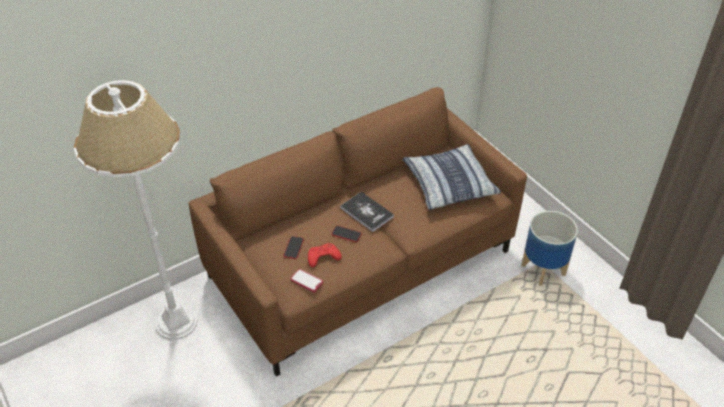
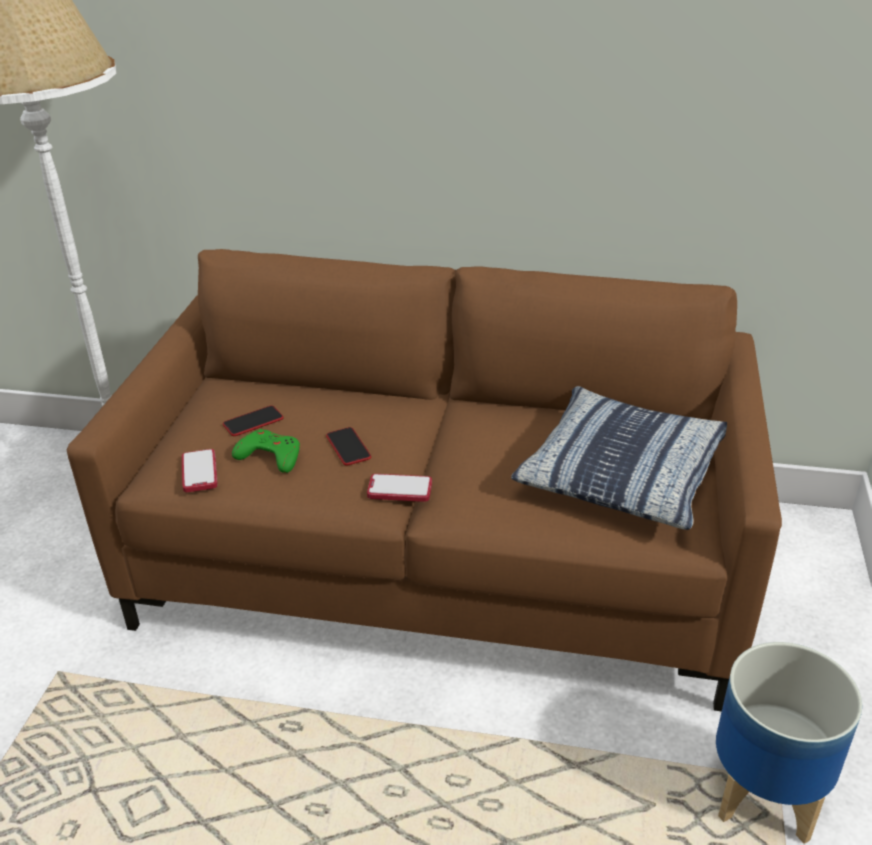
camera: 45 degrees right, 10 degrees down
red game controller [308,243,342,267] -> green game controller [232,429,300,473]
book [340,192,394,232] -> none
none -> phone [367,474,432,502]

